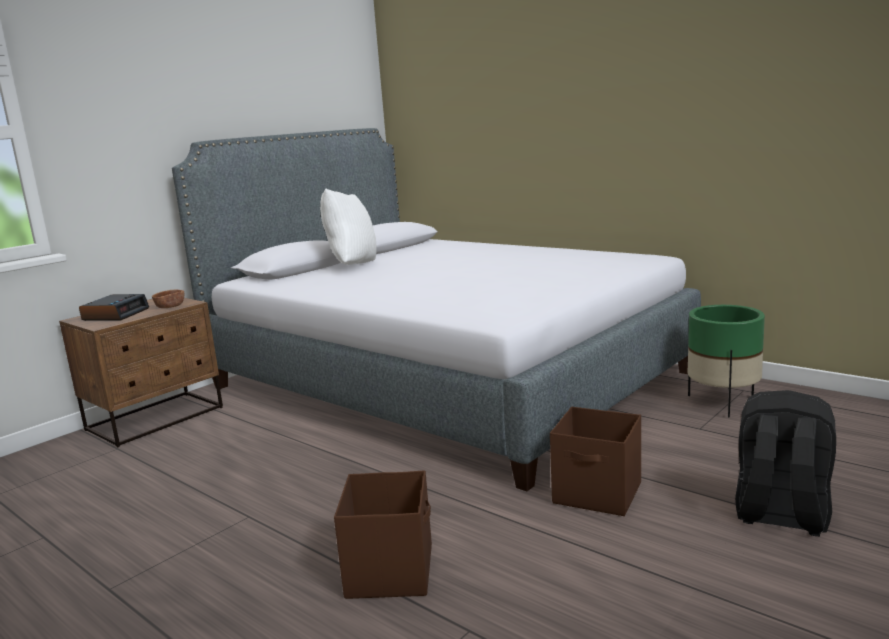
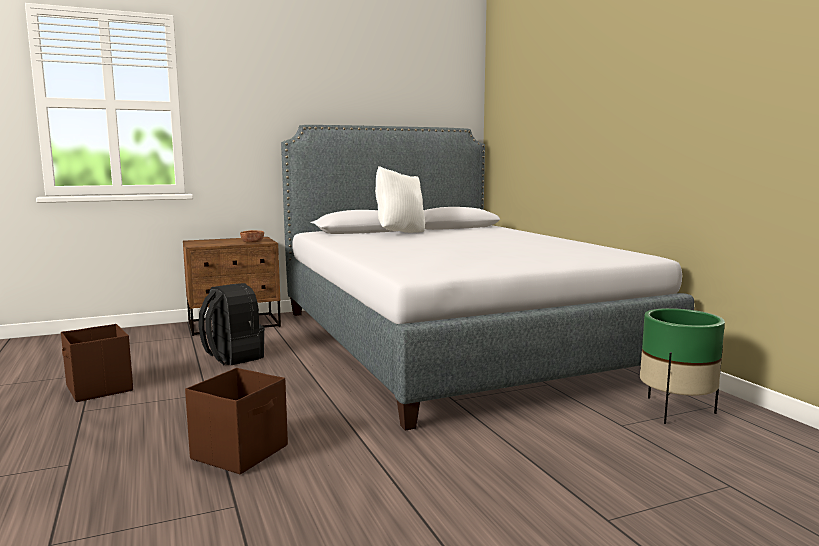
camera: 25 degrees right, 5 degrees down
alarm clock [79,294,149,321] -> none
brown storage box [550,407,641,516] -> brown storage box moved to [61,324,133,402]
black backpack [735,390,836,536] -> black backpack moved to [198,283,265,365]

